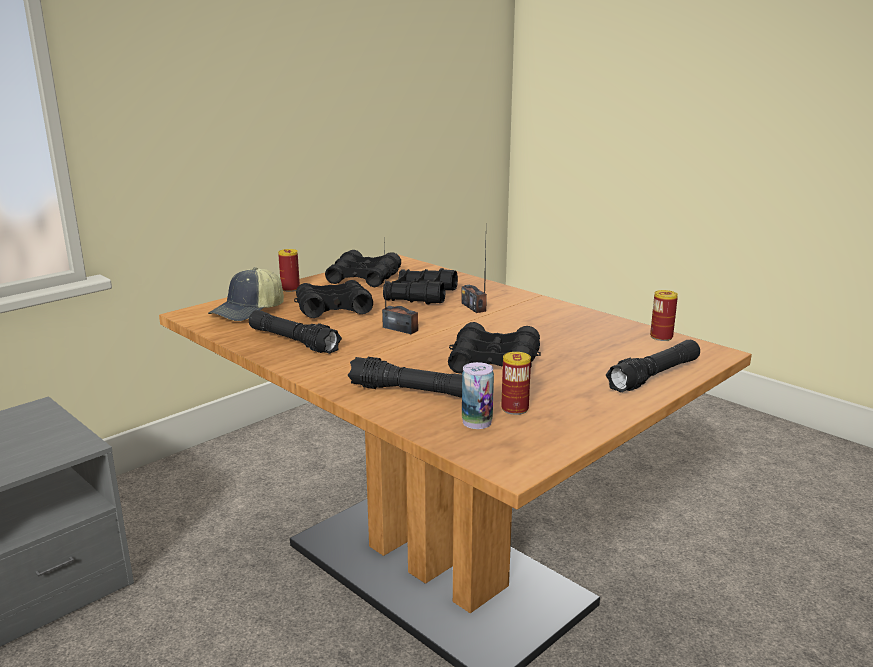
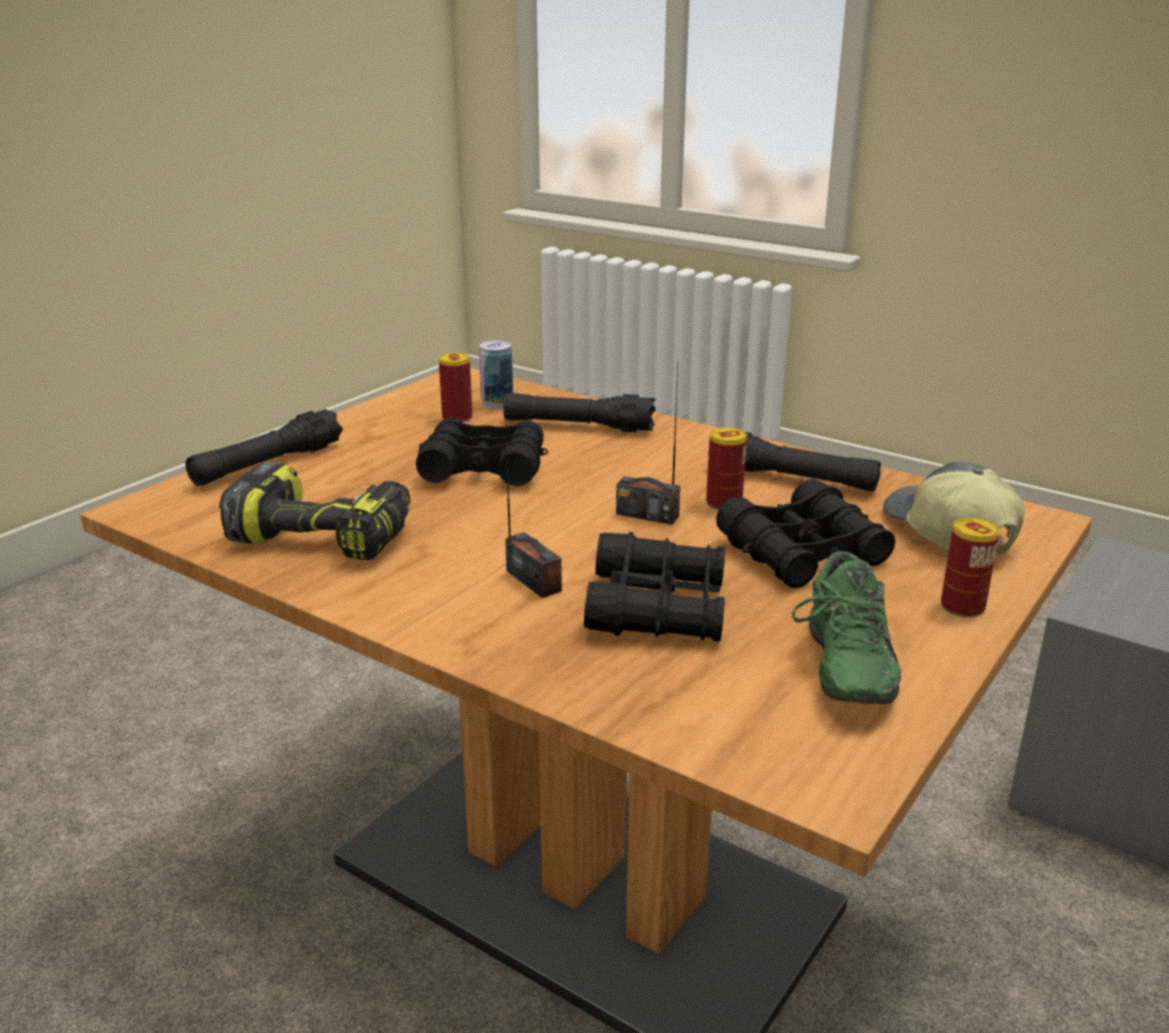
camera: 170 degrees right, 5 degrees up
cap [208,267,284,321] -> cap turned 45 degrees counterclockwise [883,462,1024,554]
black binoculars [325,250,401,287] -> green shoe [792,551,901,704]
can [650,290,678,341] -> can moved to [706,427,747,510]
none -> power drill [219,462,410,560]

